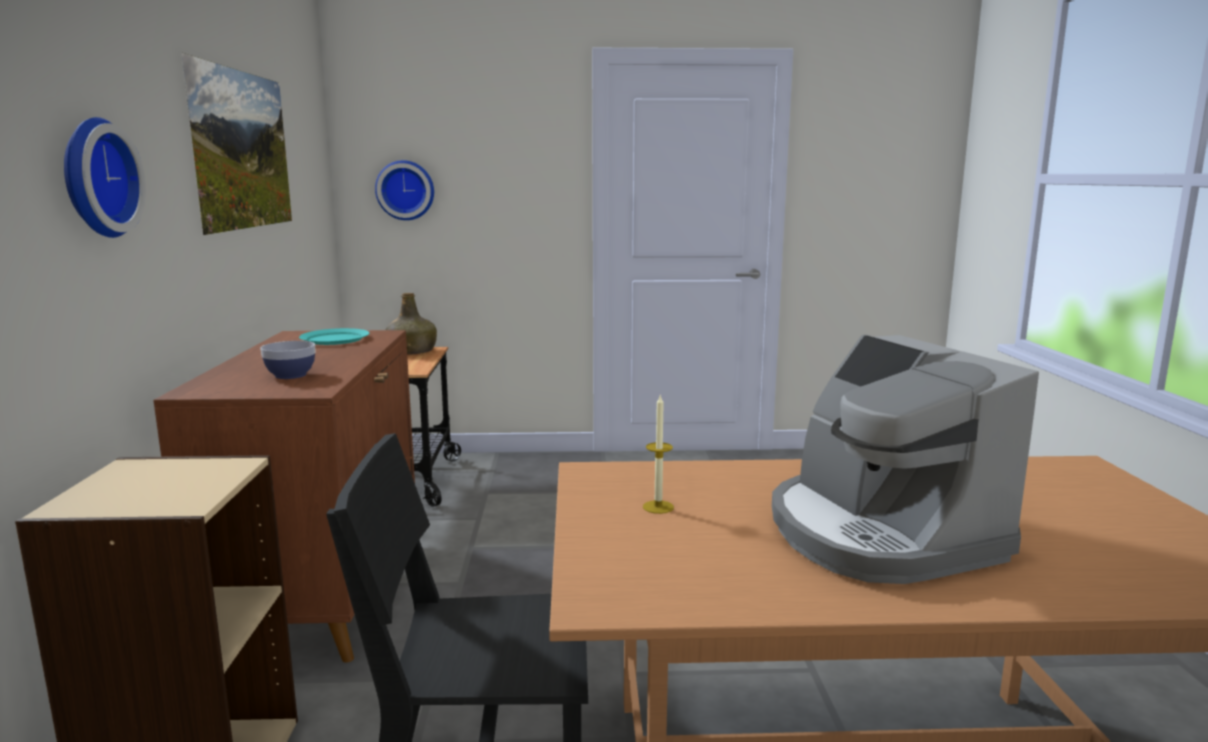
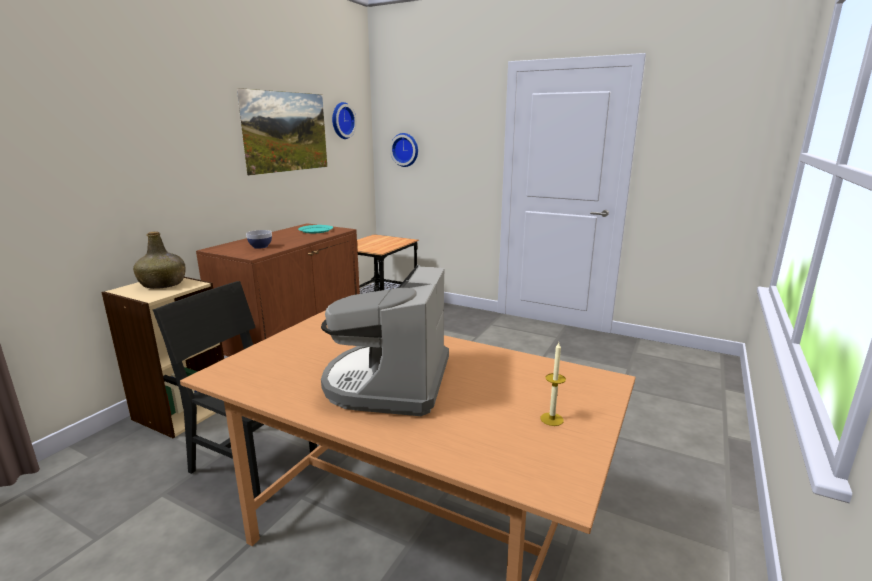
camera: 30 degrees right, 5 degrees up
wall clock [64,117,146,238] -> wall clock moved to [332,102,357,139]
green bottle [386,293,437,355] -> green bottle moved to [133,231,186,289]
candle [643,396,674,514] -> candle moved to [541,342,566,426]

